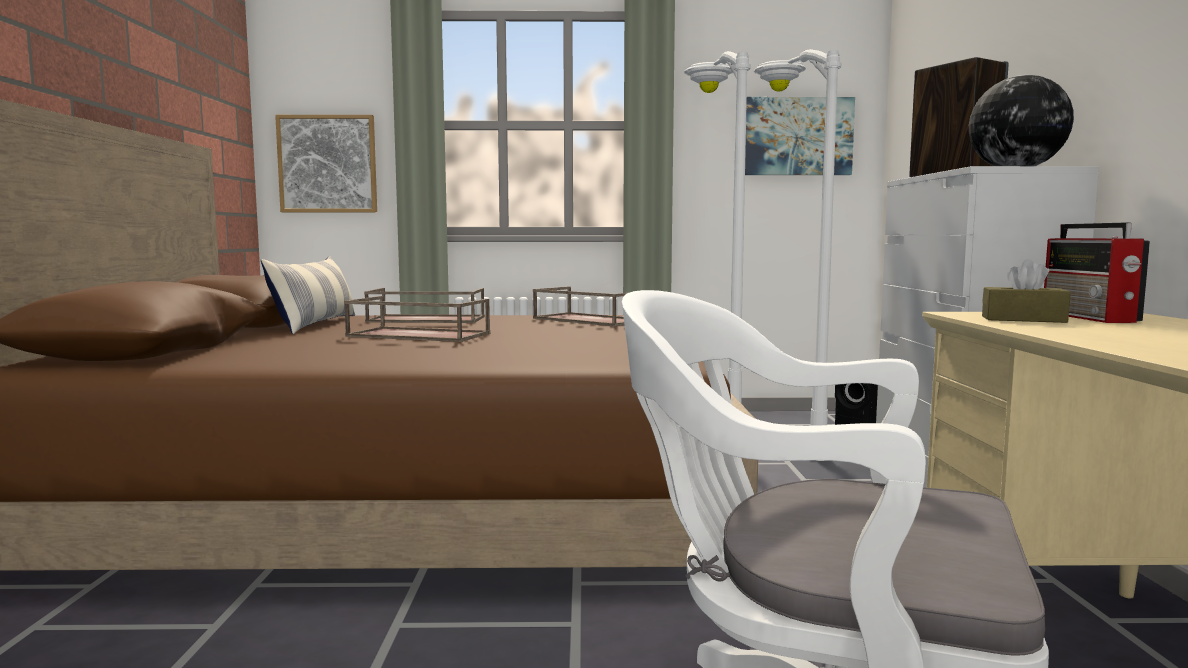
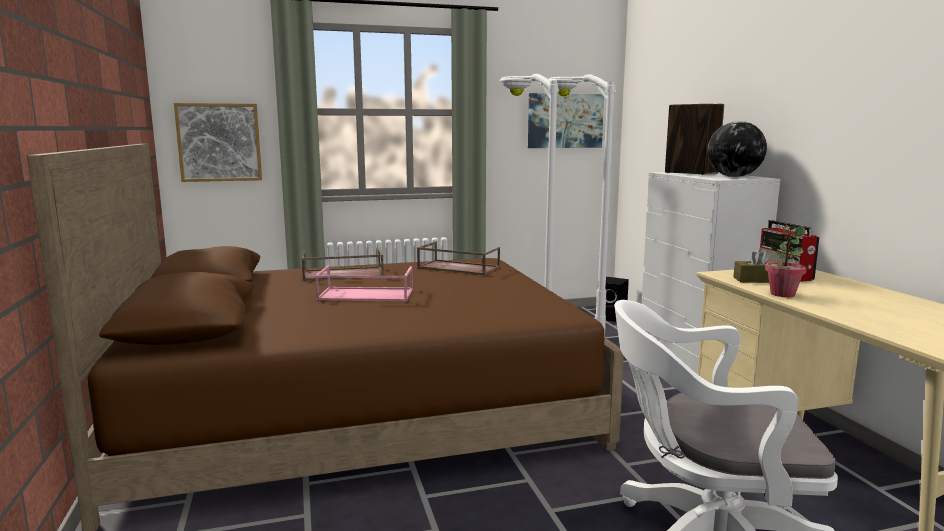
camera: 15 degrees left, 5 degrees up
pillow [261,256,355,334] -> none
brown tray [344,296,490,342] -> pink tray [315,265,413,301]
none -> potted plant [765,225,807,297]

